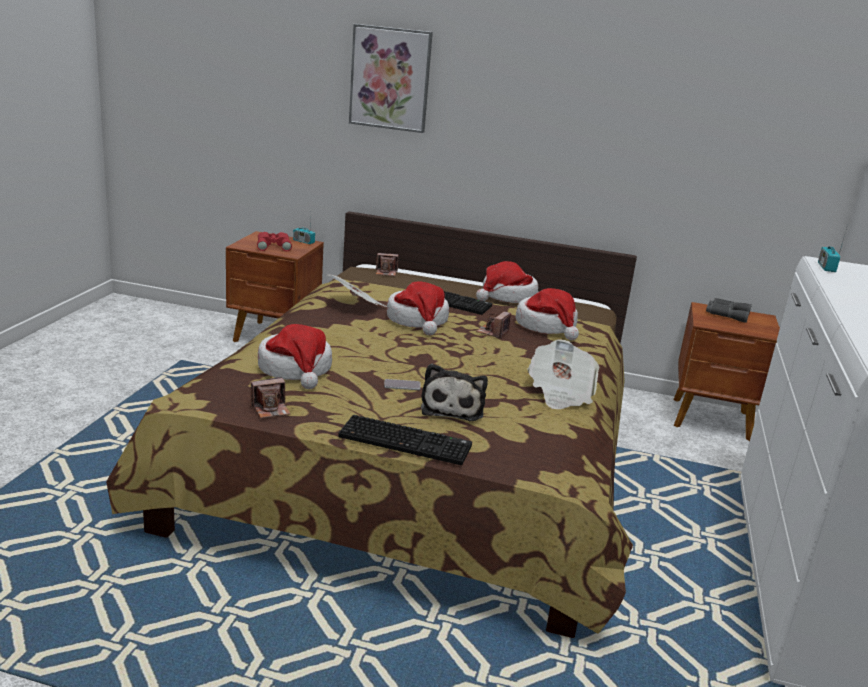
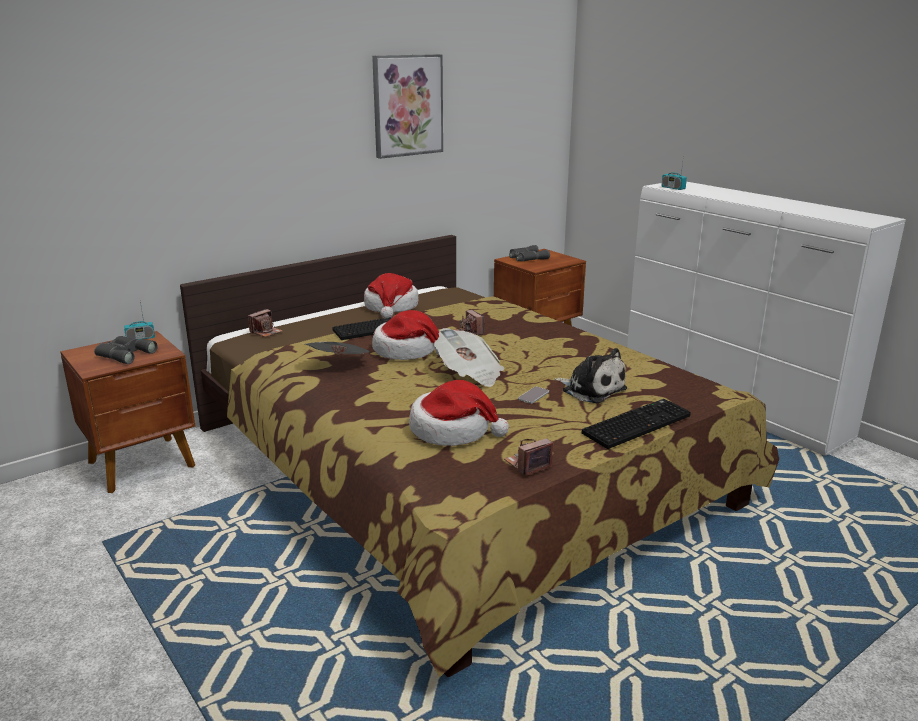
camera: 50 degrees left, 0 degrees up
camera [250,377,291,418] -> camera turned 135 degrees counterclockwise [504,438,553,476]
red binoculars [257,232,292,251] -> grey binoculars [94,336,158,364]
picture [349,24,433,133] -> picture moved to [372,54,443,159]
hat [516,288,579,340] -> none
newspaper [528,339,600,409] -> newspaper moved to [434,328,504,387]

